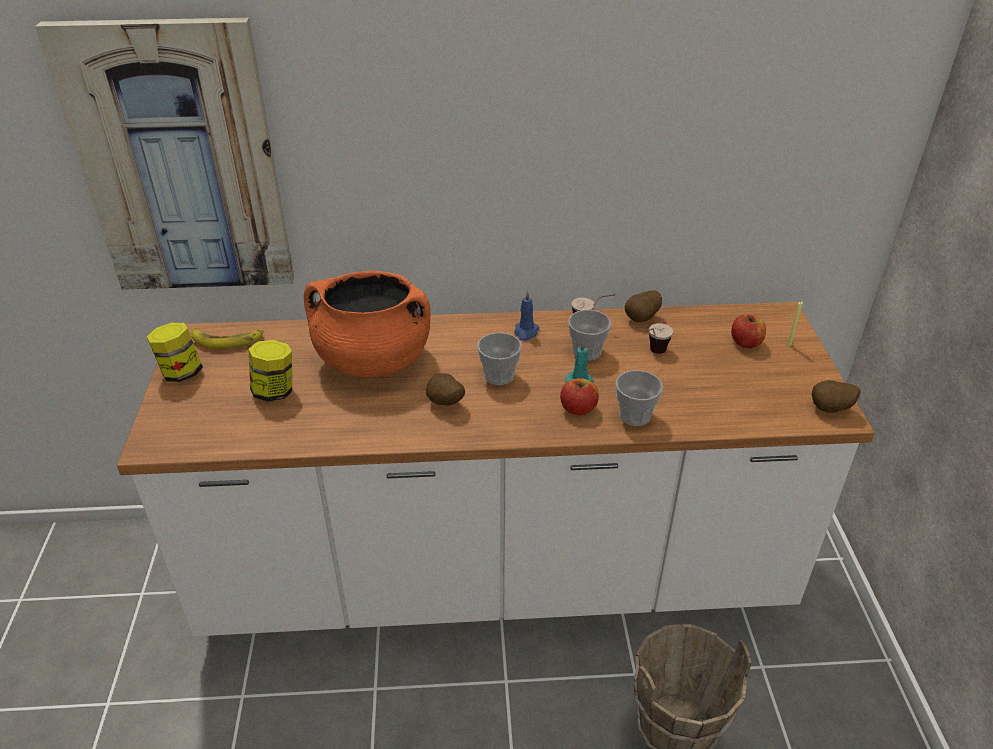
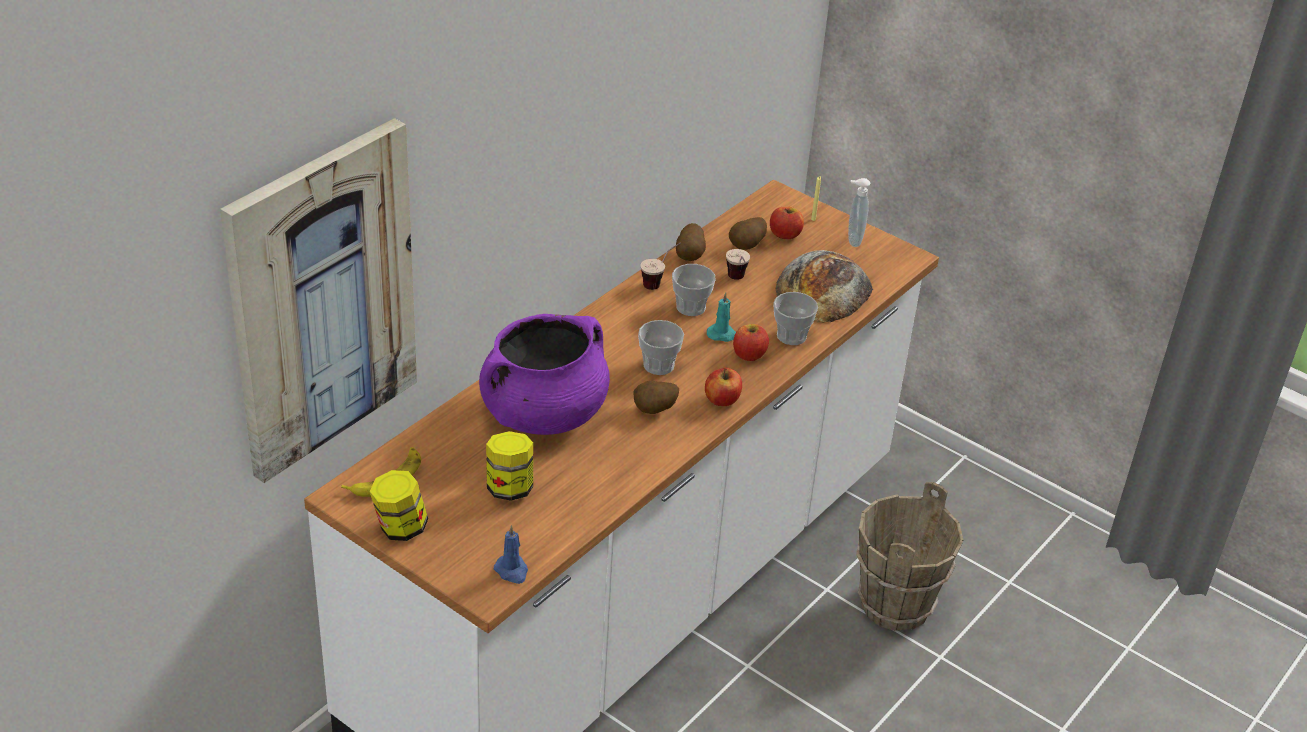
camera: 50 degrees left, 0 degrees up
orange cooking pot [304,271,431,378] -> purple cooking pot [479,314,610,435]
blue candle [514,291,540,341] -> blue candle moved to [494,525,528,584]
potato [812,380,861,413] -> potato moved to [729,217,767,250]
none -> apple [705,368,742,406]
none -> bread [775,250,873,323]
none -> soap dispenser [848,178,870,247]

